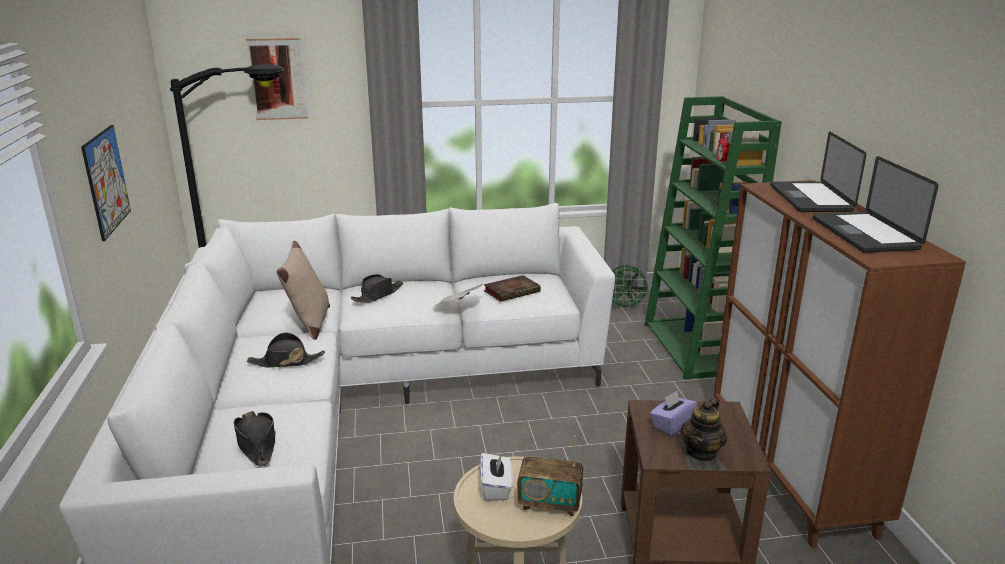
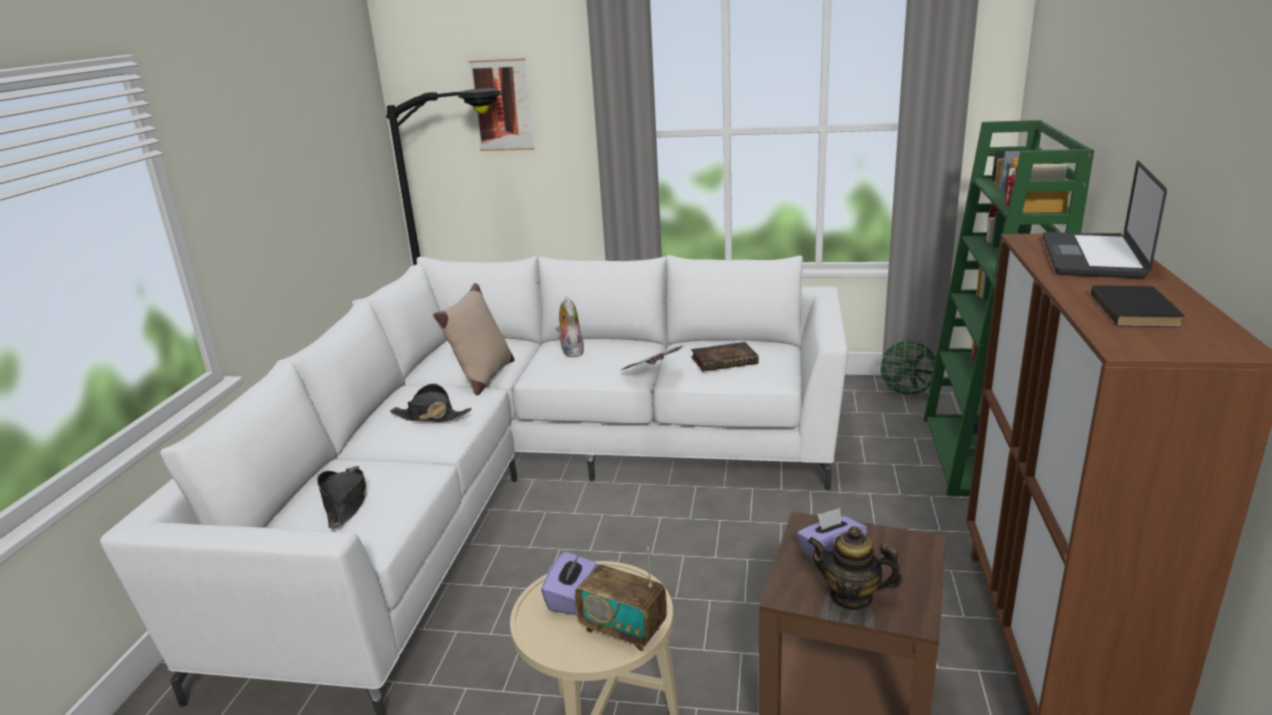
camera: 20 degrees right, 0 degrees up
picture [81,125,131,241] -> none
black hat [351,274,403,303] -> plush toy [556,296,584,357]
white tissue box [480,453,513,501] -> purple tissue box [541,552,597,615]
teapot [681,398,727,462] -> teapot turned 60 degrees clockwise [808,526,902,611]
laptop [812,156,938,253] -> black book [1091,285,1184,327]

